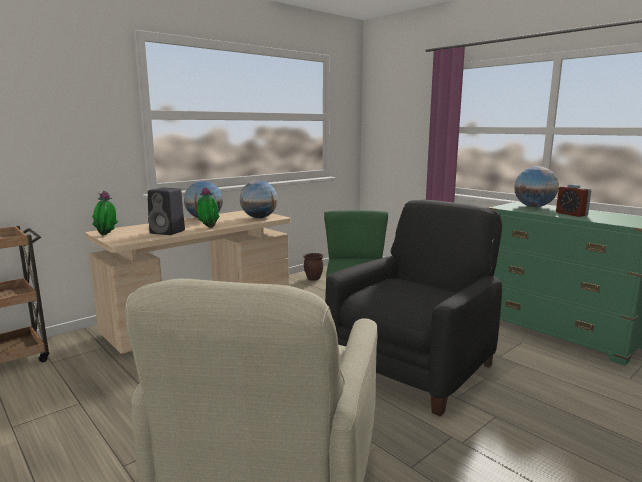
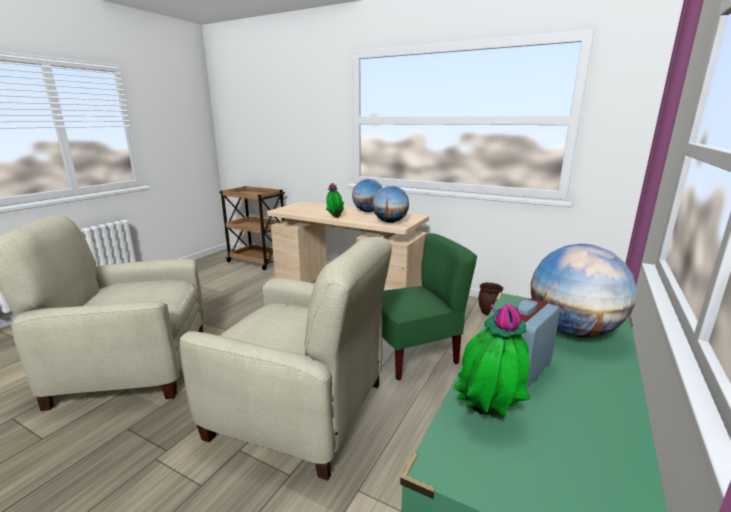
camera: 70 degrees right, 5 degrees up
potted plant [92,191,118,235] -> potted plant moved to [454,303,530,417]
black speaker [148,187,185,235] -> none
black armchair [325,200,502,417] -> beige armchair [179,237,392,481]

